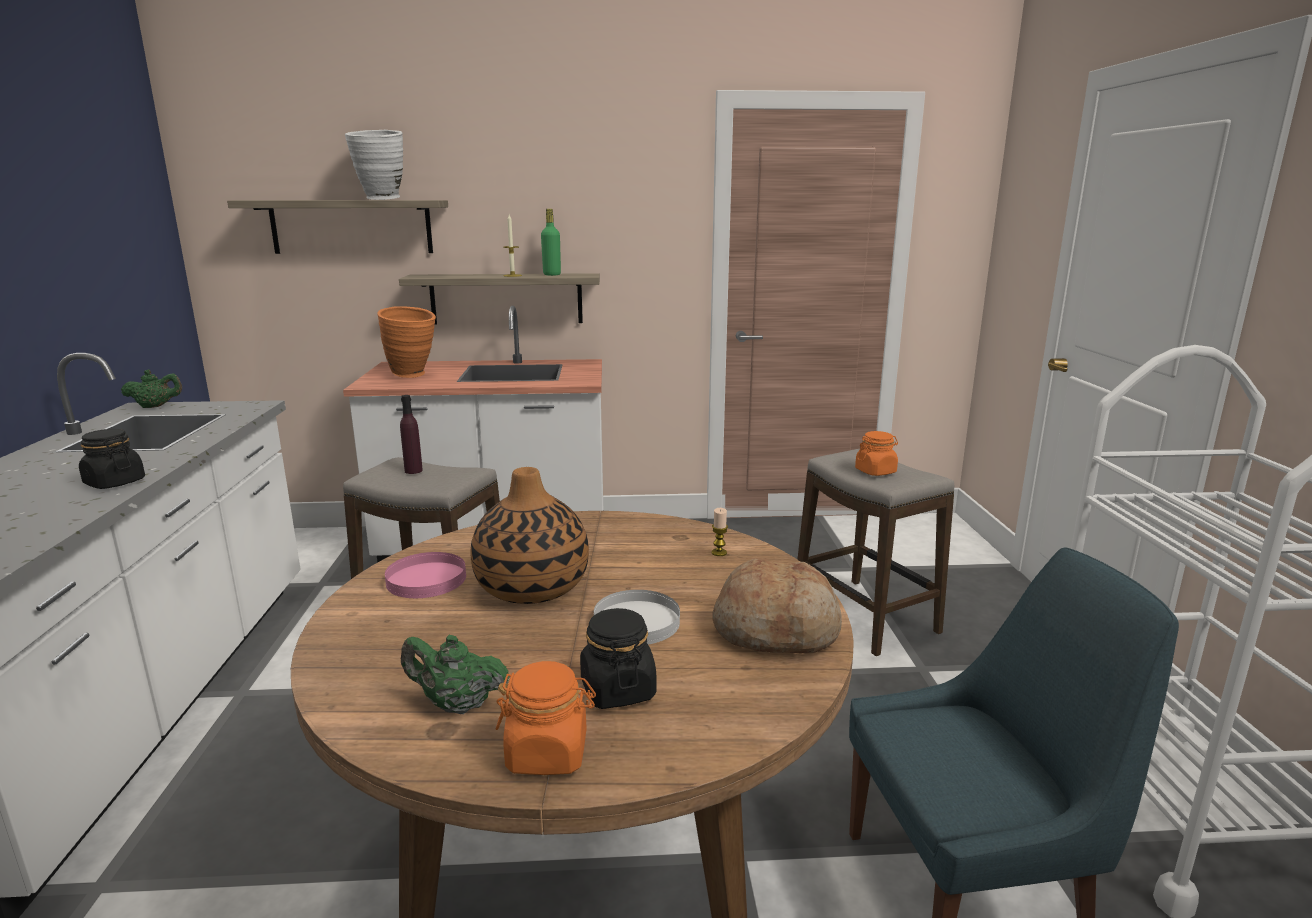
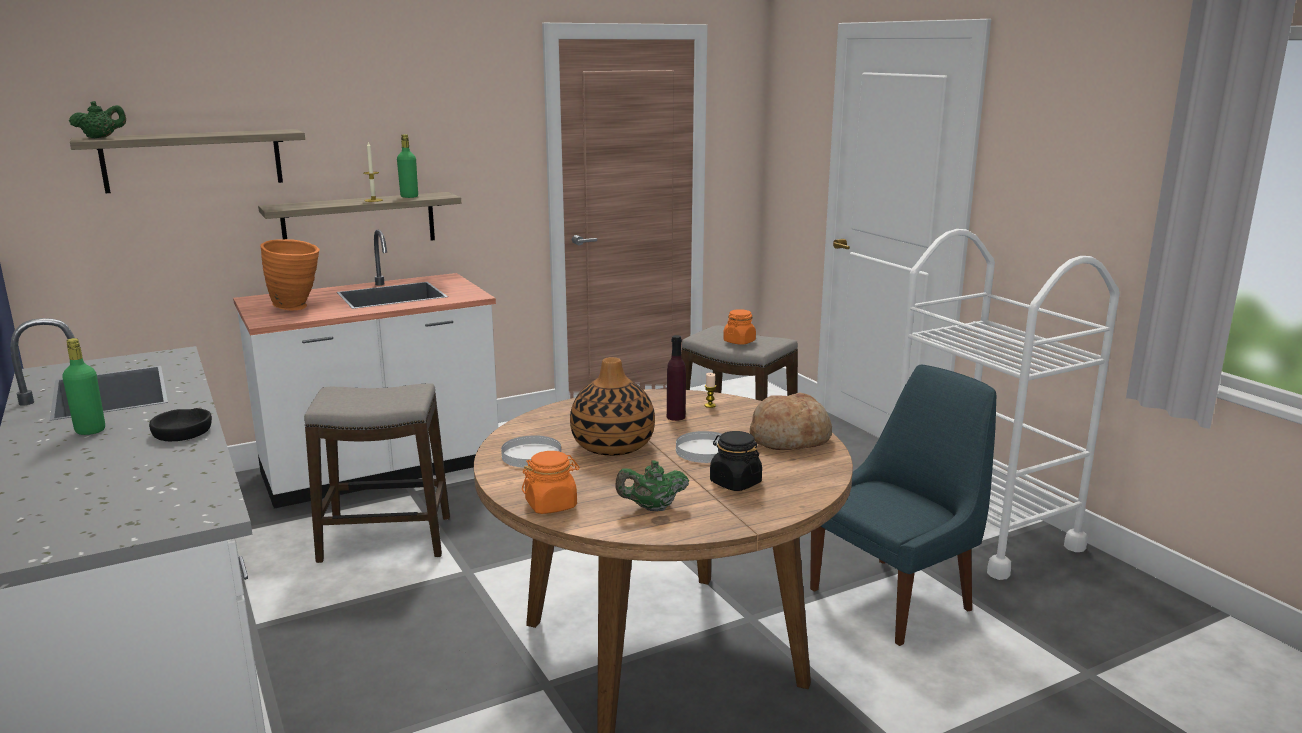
camera: 25 degrees left, 0 degrees up
black jar [79,429,145,489] -> black bowl [149,408,212,441]
green teapot [121,369,182,408] -> green teapot moved to [69,101,126,139]
white vase [345,130,403,200] -> none
pink plate [385,552,466,598] -> white plate [501,435,561,468]
purple bottle [400,395,423,474] -> purple bottle moved to [667,335,686,421]
orange jar [496,661,596,775] -> orange jar moved to [522,451,580,514]
none -> green bottle [62,338,105,435]

